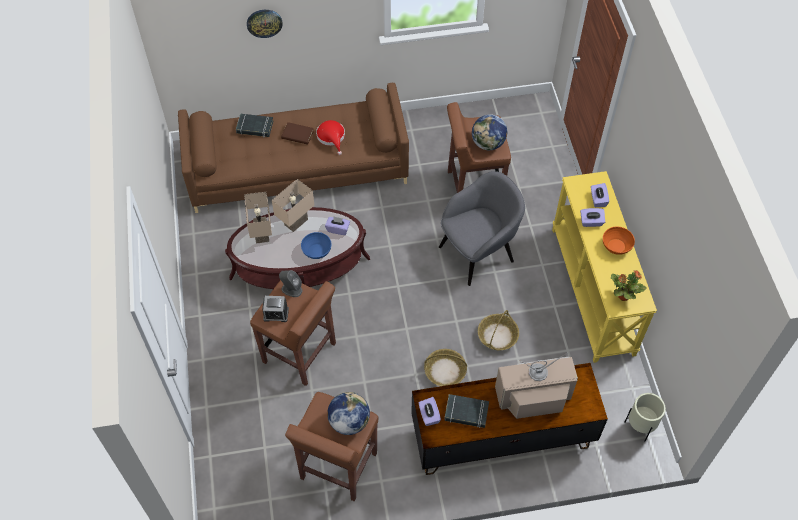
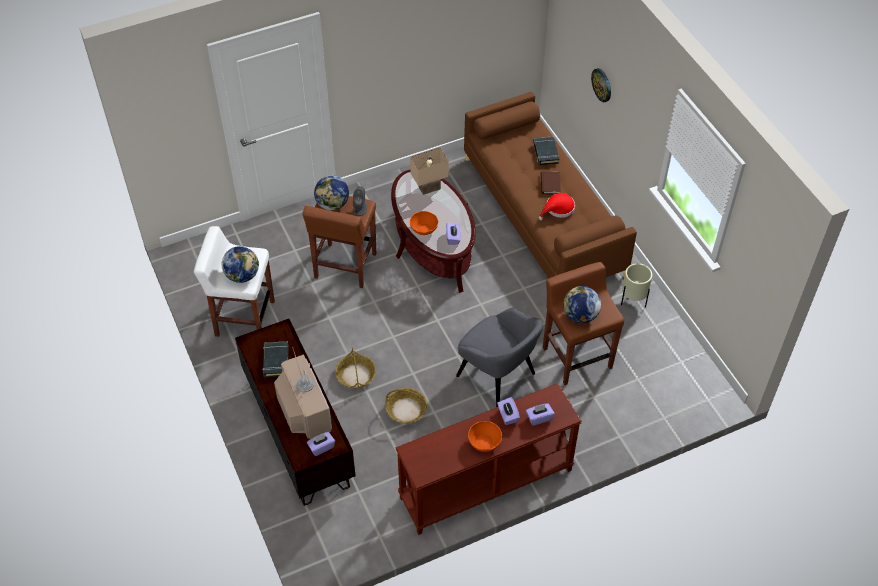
camera: 75 degrees right, 5 degrees down
alarm clock [262,296,289,322] -> globe [314,175,349,211]
beige table lamp [272,179,315,232] -> none
brown stool [285,392,378,501] -> white stool [194,226,275,337]
blue bowl [301,232,331,259] -> orange bowl [410,211,438,235]
purple tissue box [419,397,441,426] -> purple tissue box moved to [307,432,335,456]
yellow console table [552,171,657,363] -> brown console table [396,383,582,535]
potted plant [611,270,646,301] -> none
beige planter [624,393,666,442] -> beige planter moved to [621,263,652,308]

